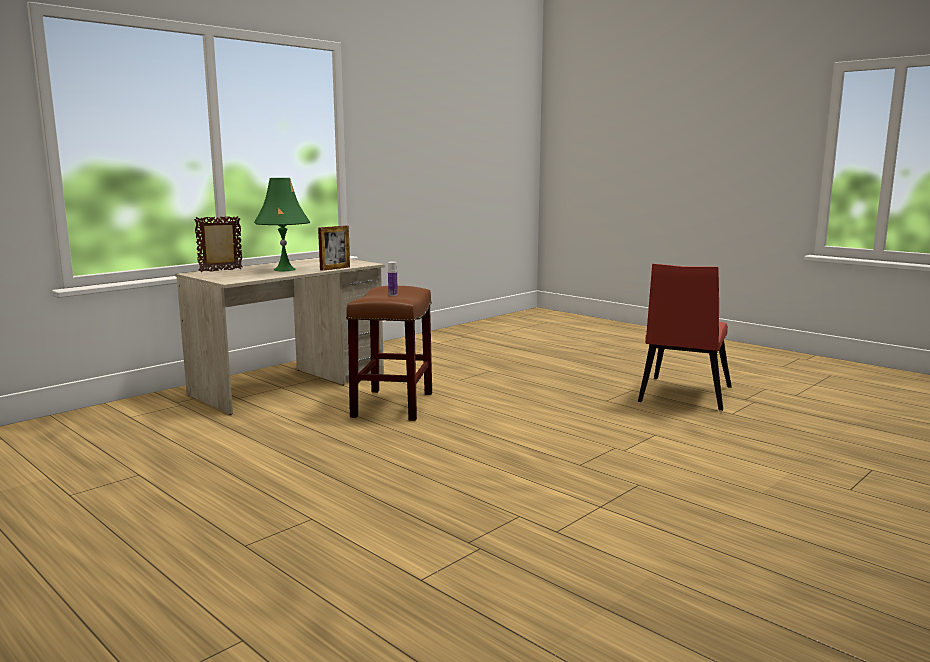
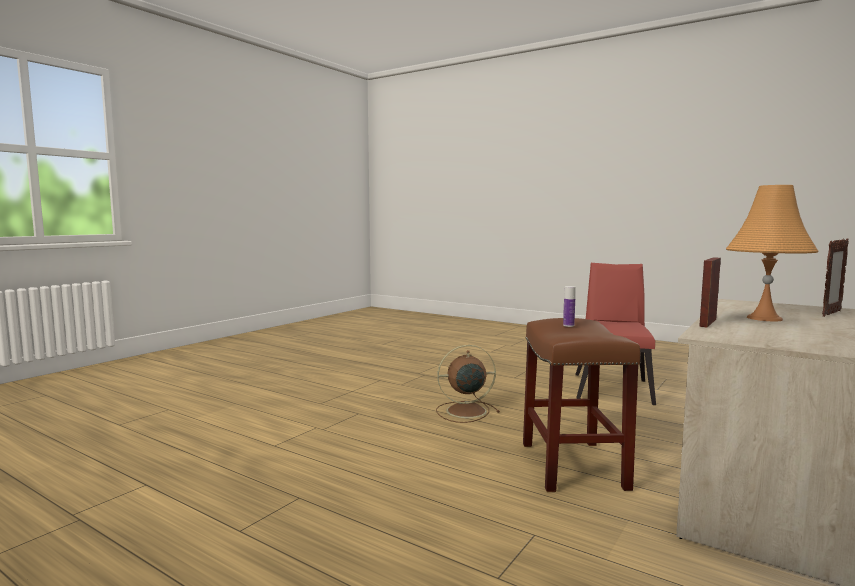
camera: 170 degrees right, 5 degrees down
green table lamp [254,178,310,271] -> orange table lamp [726,185,819,322]
red chair [638,263,732,411] -> red chair moved to [575,263,656,405]
none -> brown fan [436,345,500,423]

